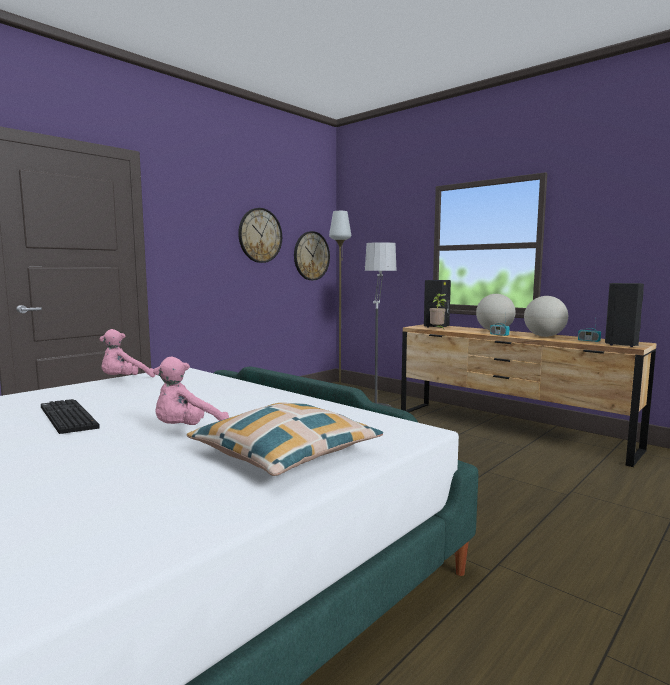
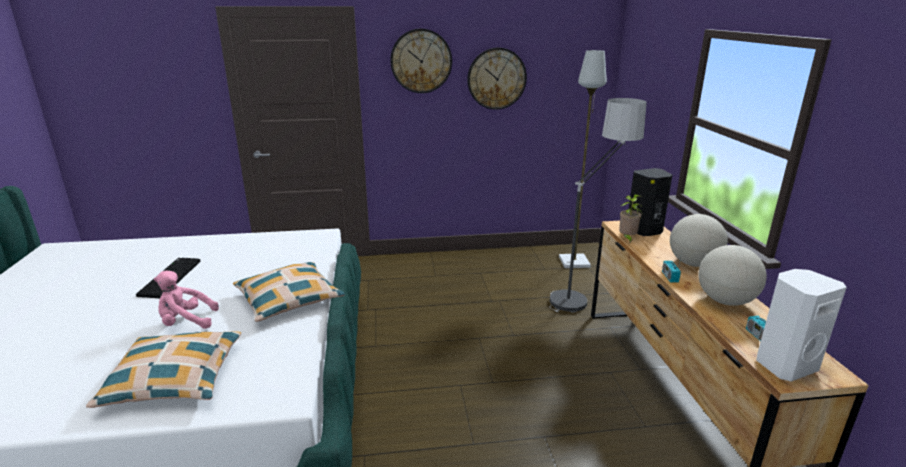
camera: 40 degrees right, 15 degrees up
pink plush toy [99,329,155,377] -> none
wall clock [294,231,330,280] -> wall clock moved to [390,29,452,93]
black speaker [605,283,644,347] -> white speaker [756,269,847,382]
none -> pillow [233,262,345,322]

